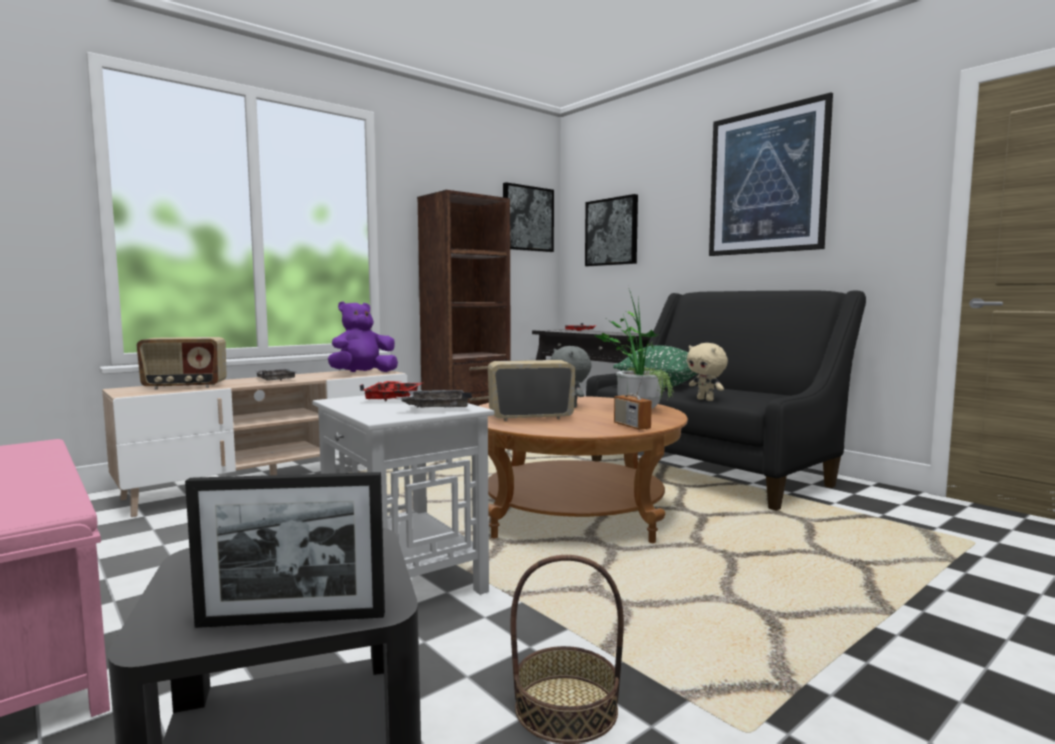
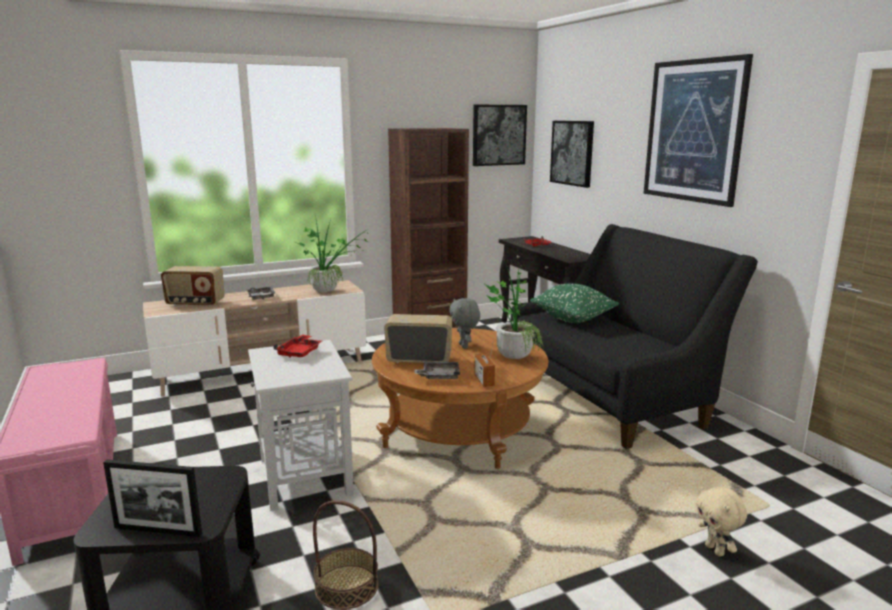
camera: 15 degrees right, 10 degrees up
purple plush toy [328,302,398,372] -> potted plant [296,215,371,293]
grey tray [396,390,472,408] -> grey tray moved to [414,362,460,379]
beige plush toy [687,343,728,401] -> beige plush toy moved to [696,486,747,557]

